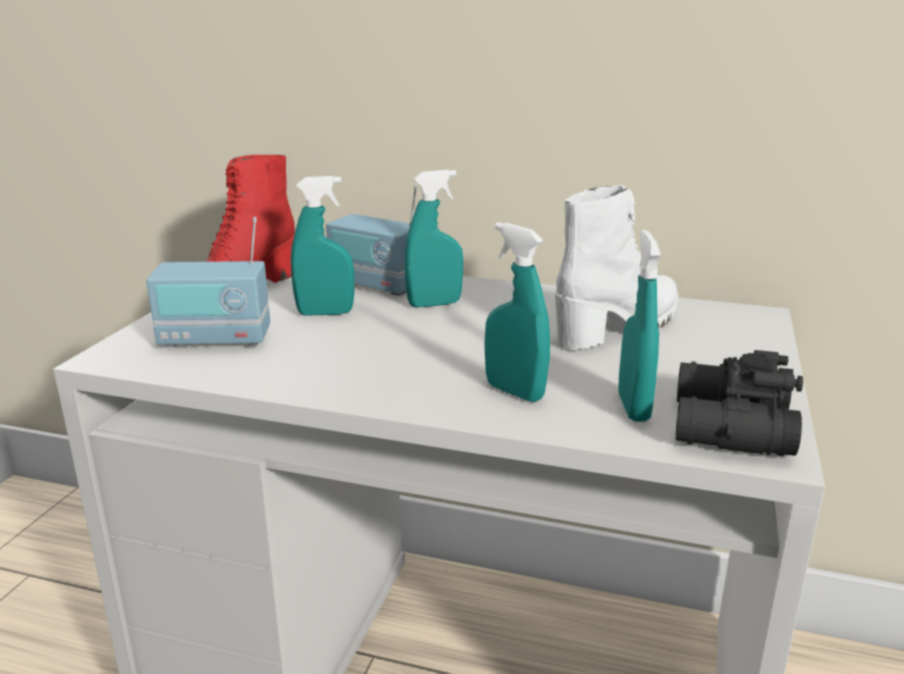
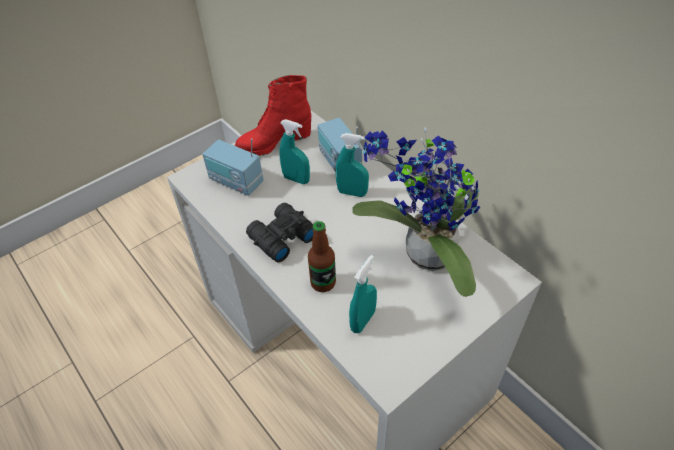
camera: 35 degrees right, 25 degrees up
turquoise spray bottle [484,222,550,402] -> bottle [308,221,336,292]
white boot [555,185,678,350] -> potted plant [352,127,480,297]
black binoculars [676,350,803,456] -> black binoculars moved to [246,203,313,262]

